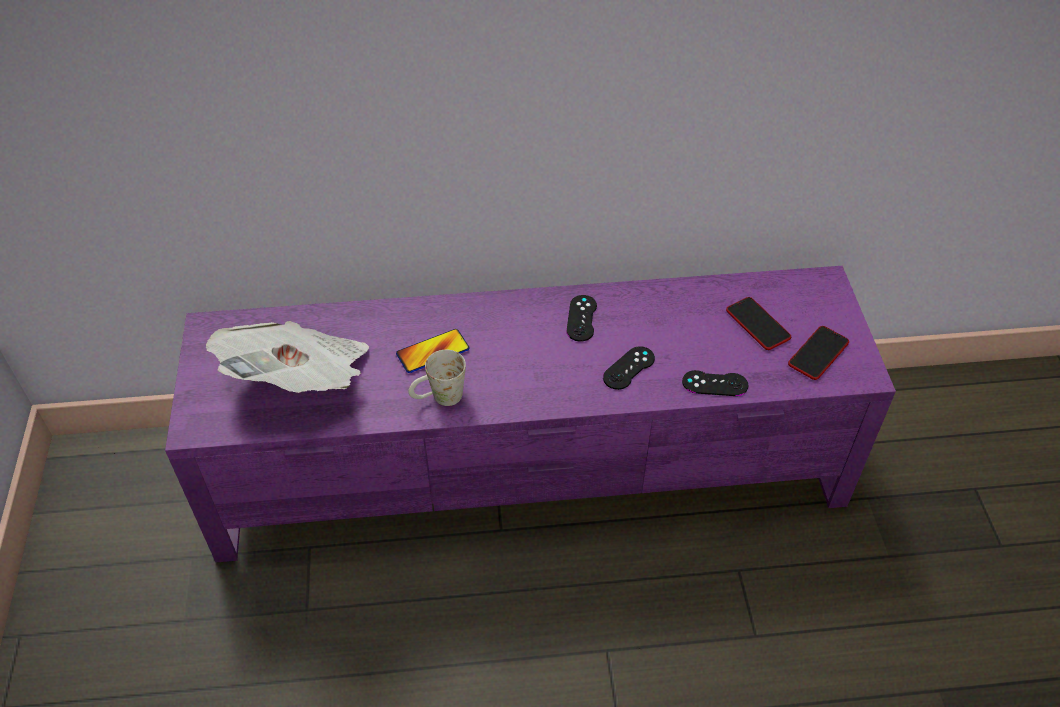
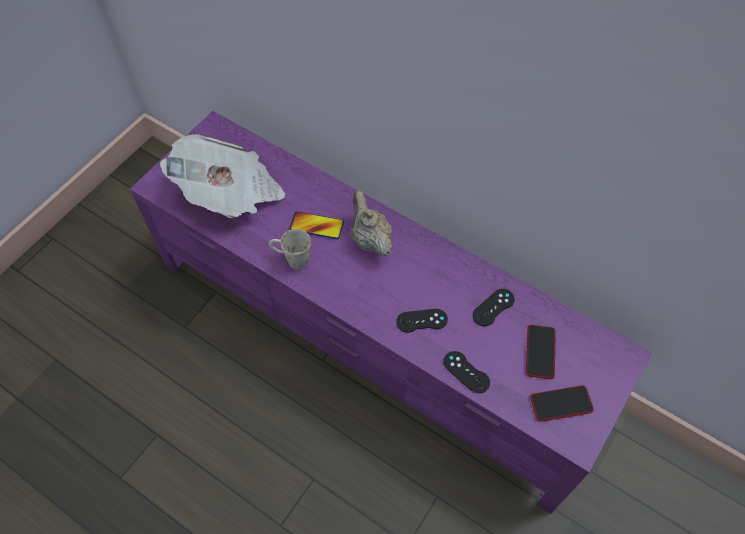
camera: 40 degrees right, 10 degrees up
black game controller [566,295,597,342] -> black game controller moved to [472,289,515,326]
none -> beige teapot [351,190,392,256]

